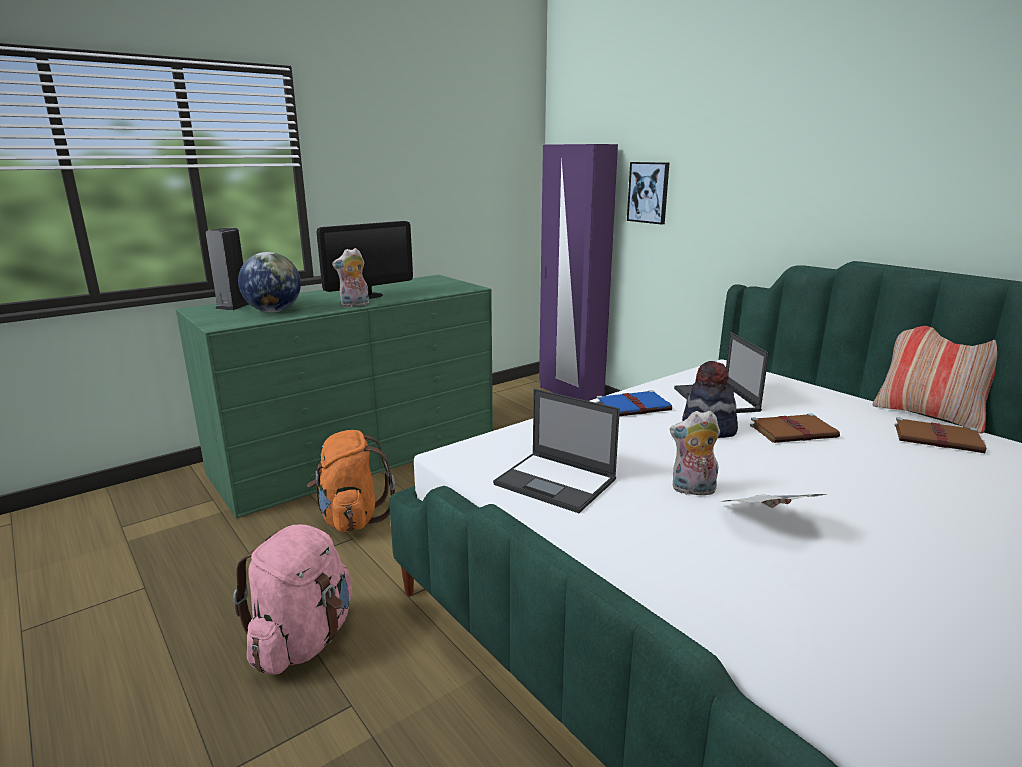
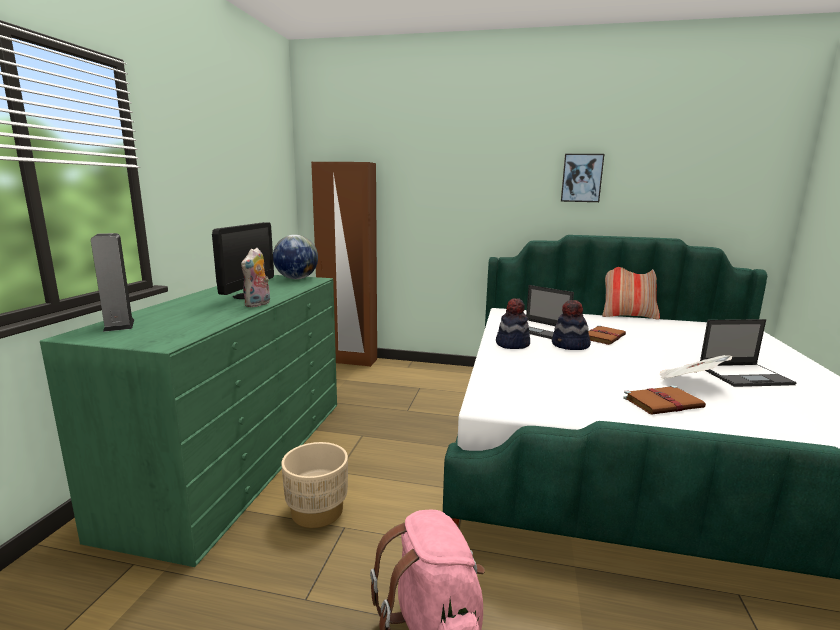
camera: 40 degrees left, 5 degrees down
globe [238,252,301,312] -> globe moved to [273,235,318,279]
orange backpack [307,430,395,532] -> beige planter [281,442,348,528]
laptop [493,389,620,513] -> laptop moved to [700,319,797,387]
purple wardrobe [539,144,618,401] -> brown wardrobe [311,162,377,367]
blue book [596,390,672,416] -> hat [496,298,530,349]
picture [627,162,669,225] -> picture moved to [561,154,604,202]
plush toy [670,411,720,495] -> none
brown book [895,417,986,453] -> brown book moved to [623,385,706,414]

